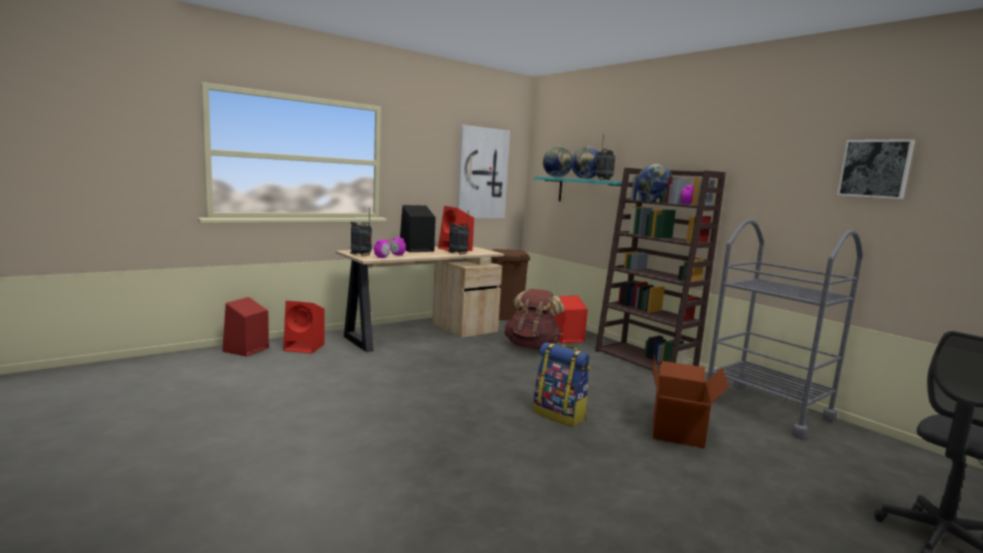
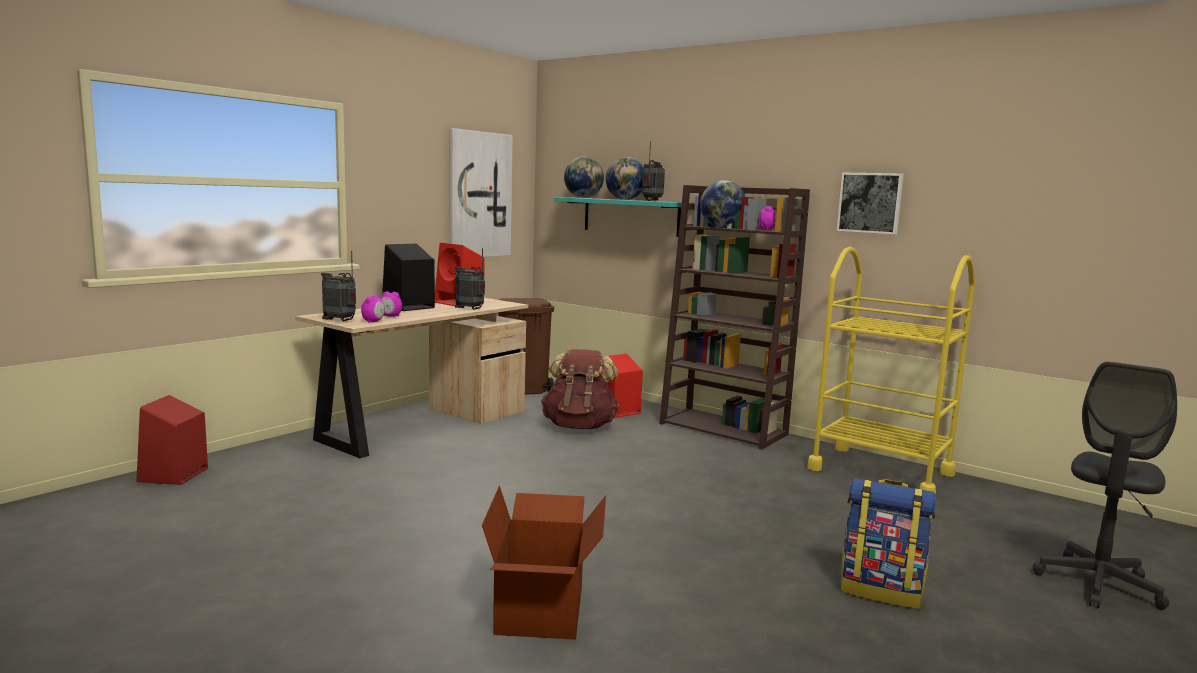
camera: 15 degrees left, 0 degrees up
red speaker [283,301,325,353] -> none
backpack [533,342,590,427] -> backpack moved to [841,478,936,609]
cardboard box [653,356,729,448] -> cardboard box moved to [482,486,606,640]
grey cart [707,219,863,440] -> yellow cart [807,247,975,495]
picture [837,139,915,199] -> picture moved to [837,173,904,234]

